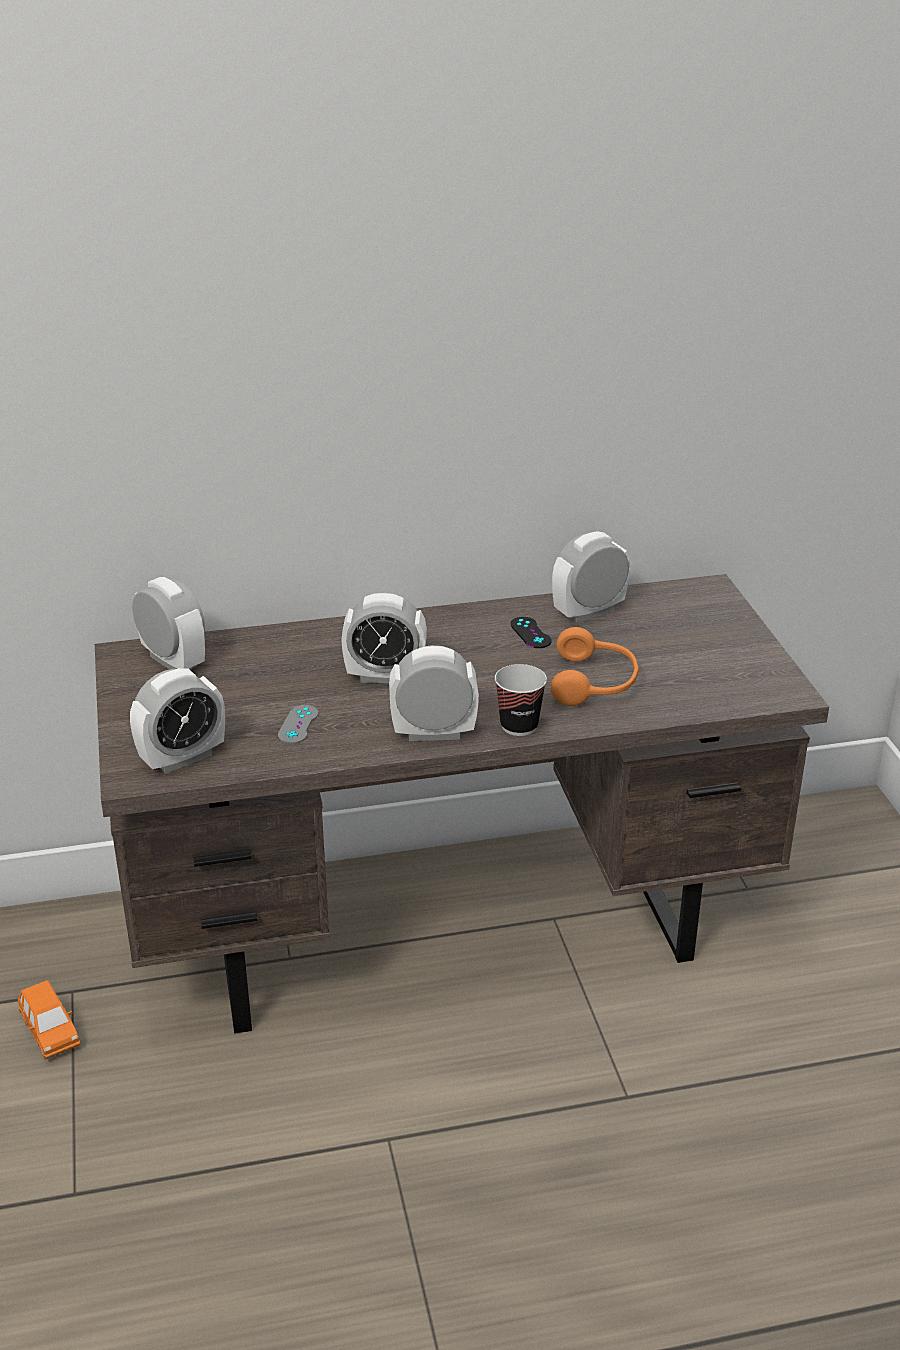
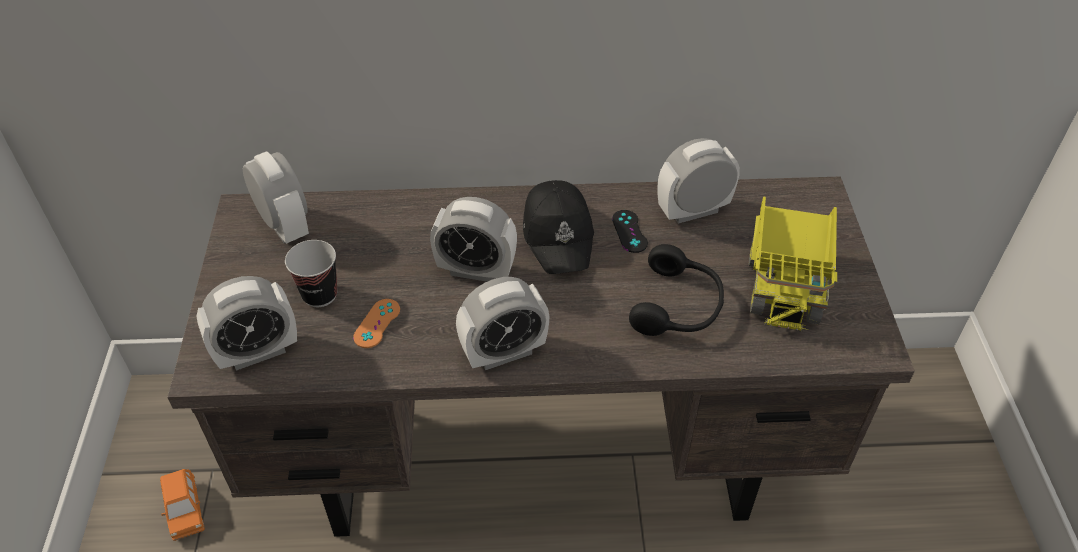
camera: 10 degrees right, 15 degrees up
grey game controller [278,705,318,744] -> orange game controller [353,299,400,348]
alarm clock [389,645,479,741] -> alarm clock turned 150 degrees clockwise [456,277,550,370]
cup [495,664,547,736] -> cup moved to [285,240,338,307]
orange headphones [551,627,639,706] -> black headphones [629,244,724,336]
none -> black cap [523,180,594,274]
none -> toy truck [748,197,837,330]

